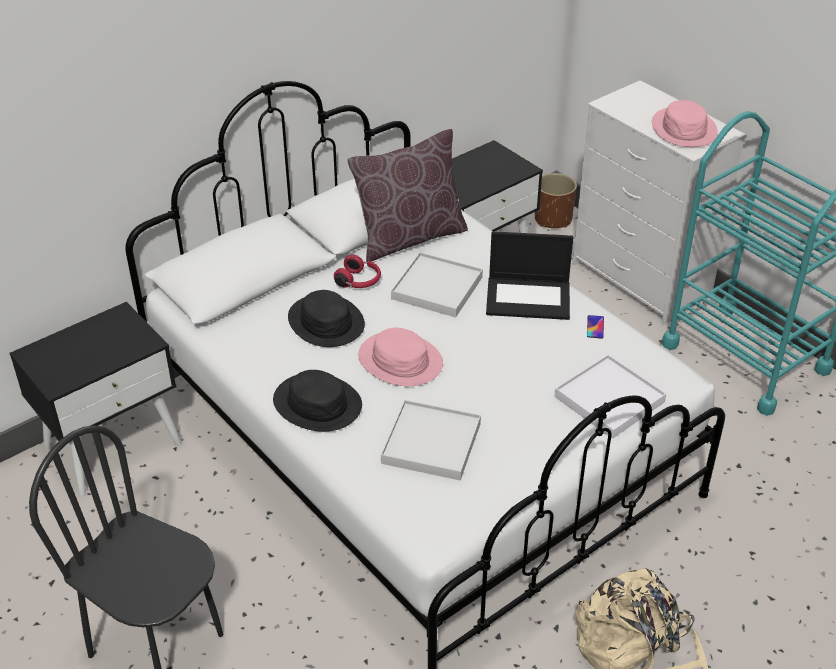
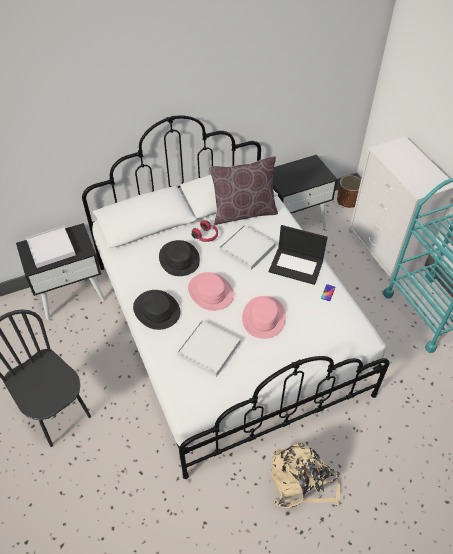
camera: 15 degrees right, 10 degrees up
white tray [555,355,666,439] -> white tray moved to [26,226,76,268]
pink hat [652,100,718,147] -> pink hat moved to [242,296,286,339]

